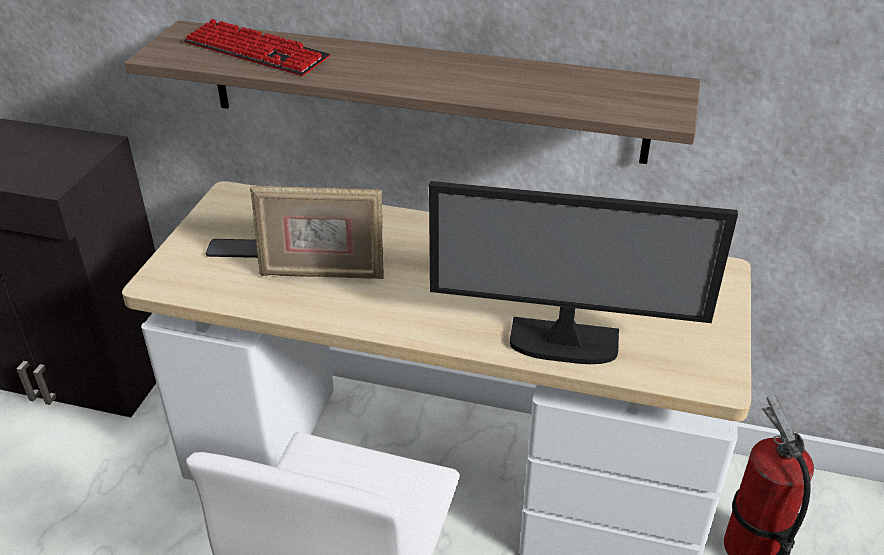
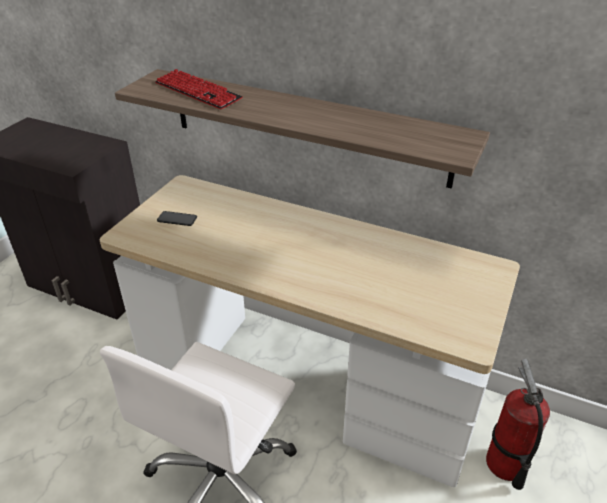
camera: 10 degrees right, 0 degrees up
picture frame [250,185,384,279] -> none
monitor [429,181,738,364] -> none

